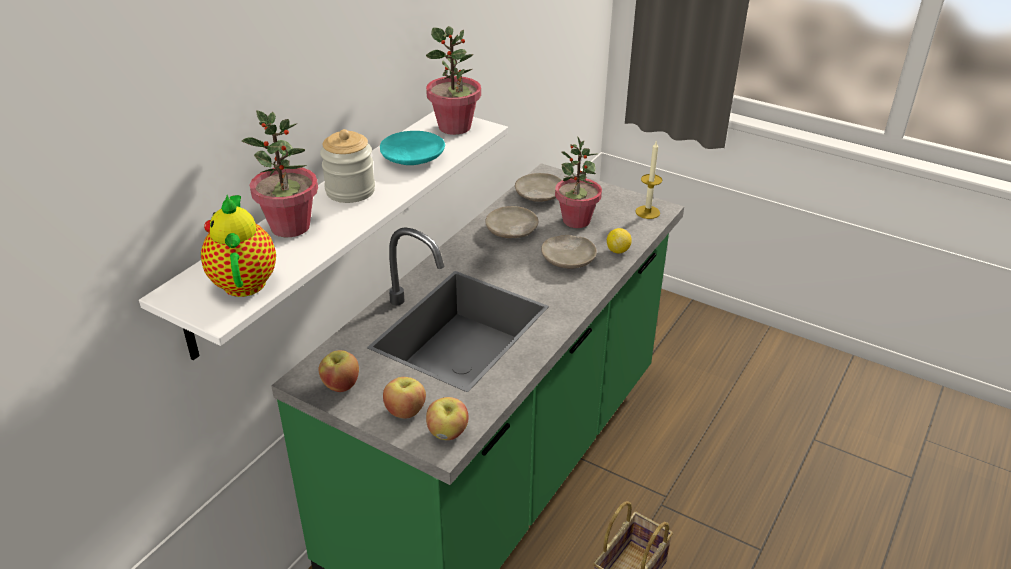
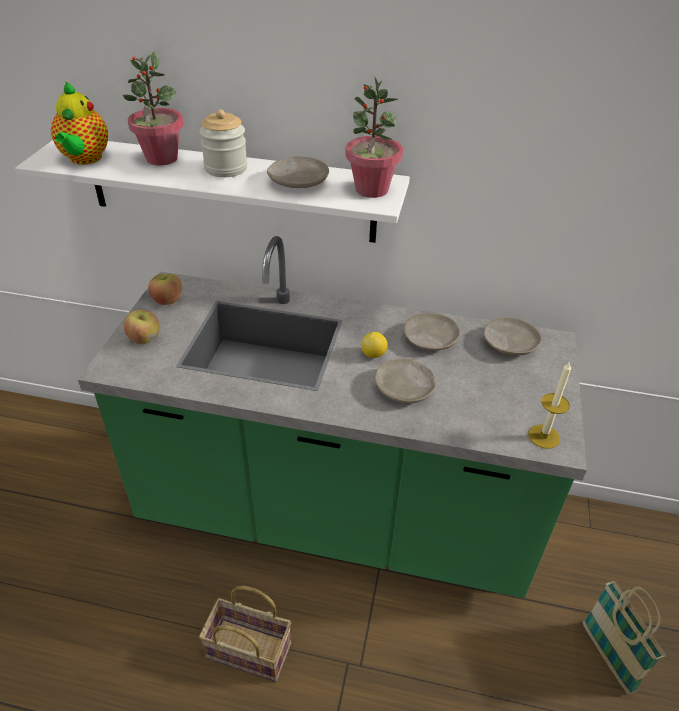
camera: 70 degrees right, 5 degrees up
teapot [201,195,276,297] -> teapot turned 120 degrees clockwise [51,82,108,165]
turquoise plate [380,131,445,165] -> beige plate [267,156,329,188]
apple [426,397,469,440] -> none
potted plant [555,136,602,228] -> none
lemon [607,228,632,254] -> lemon moved to [361,332,388,358]
none -> basket [583,581,666,694]

